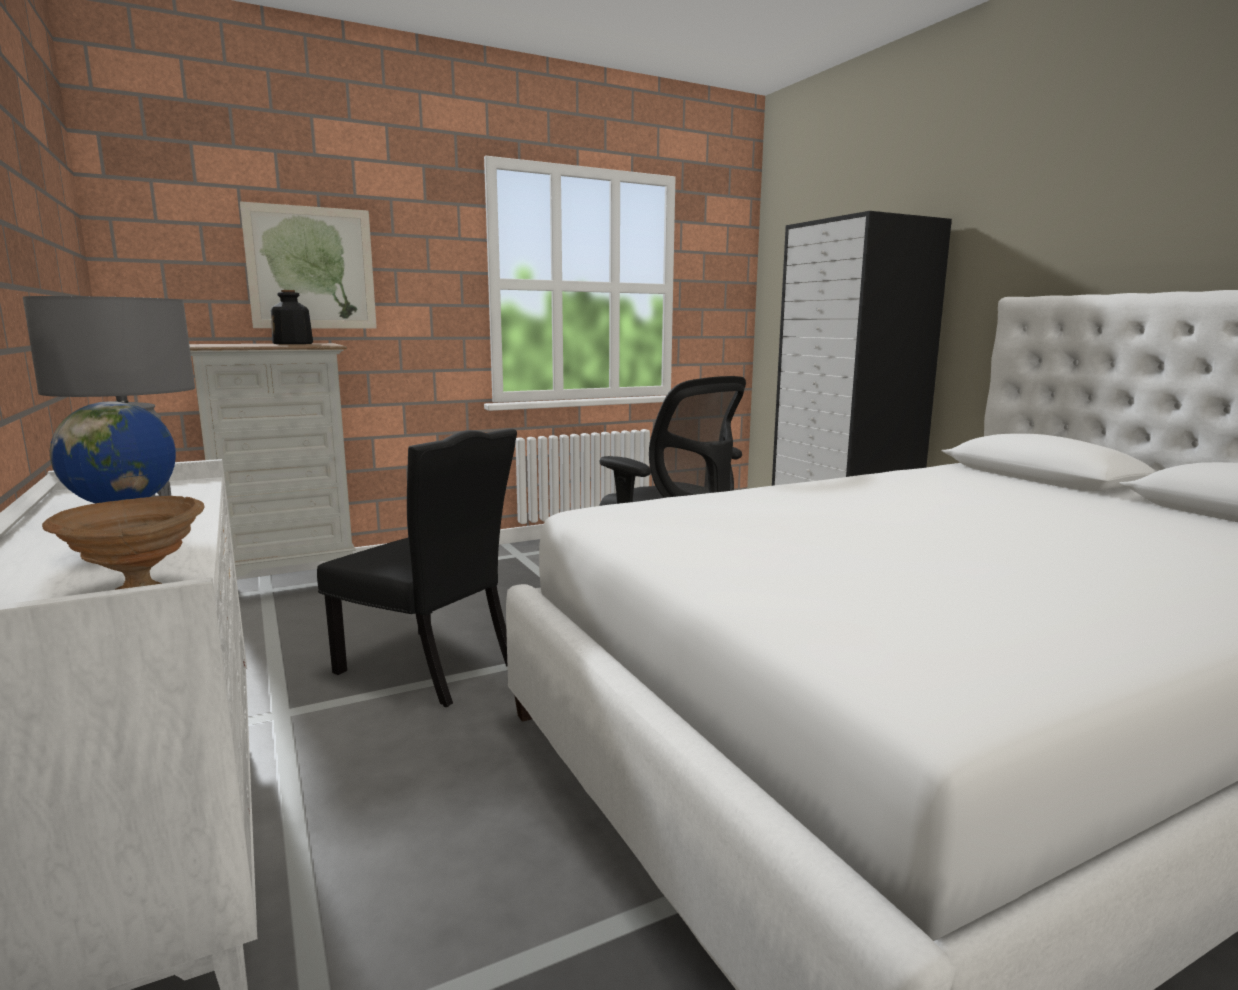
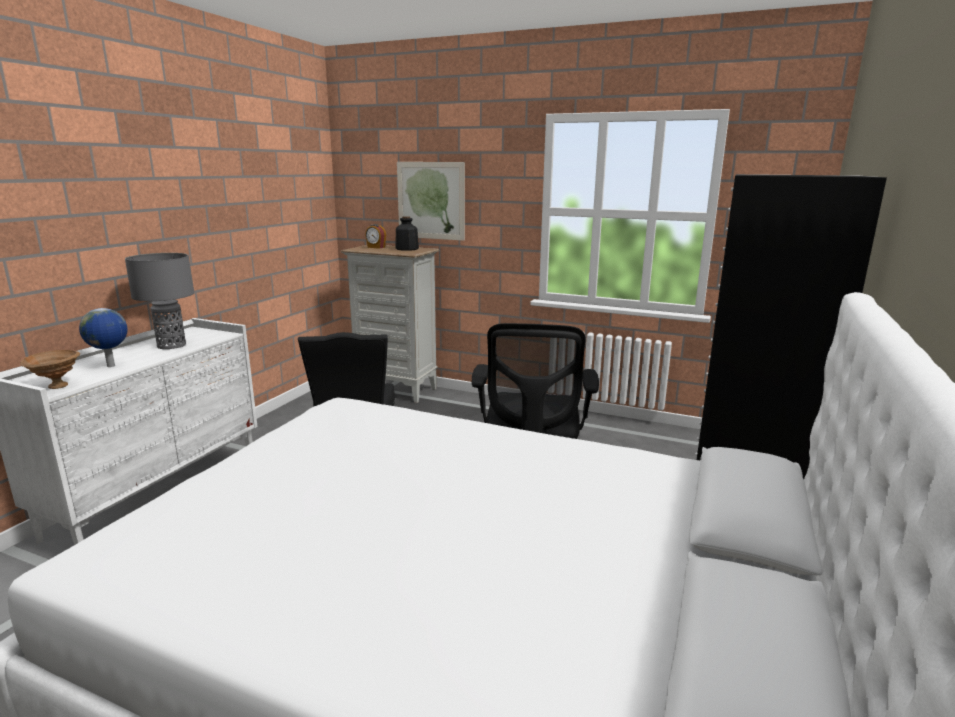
camera: 50 degrees right, 5 degrees up
none -> alarm clock [365,224,386,249]

